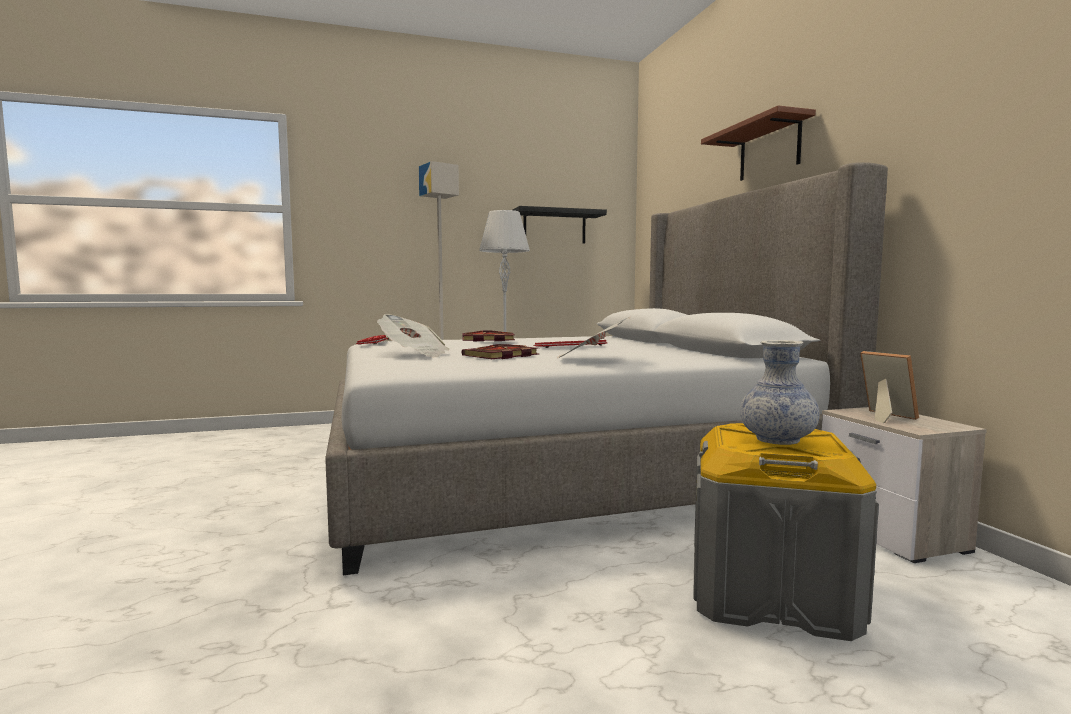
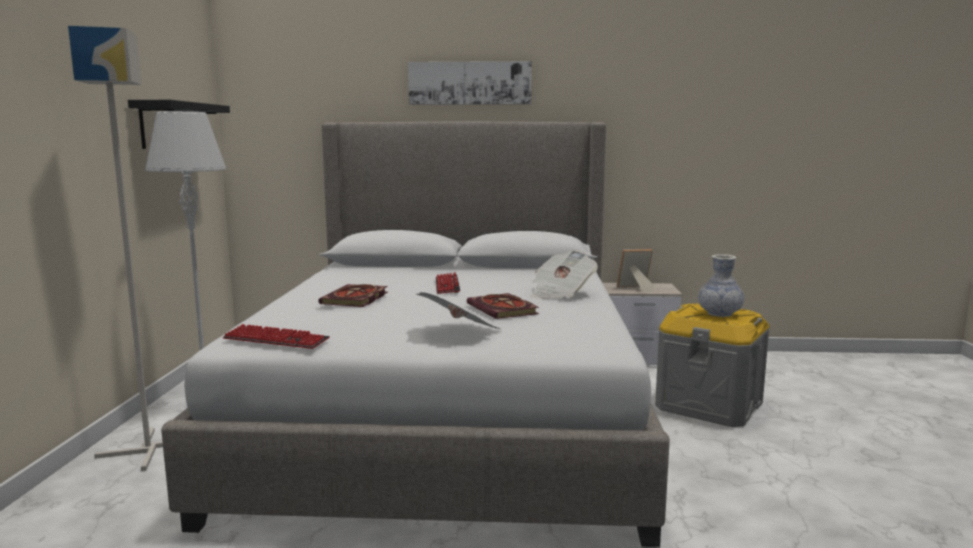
camera: 70 degrees left, 5 degrees up
brown shelf [701,105,816,181] -> picture [408,61,532,105]

